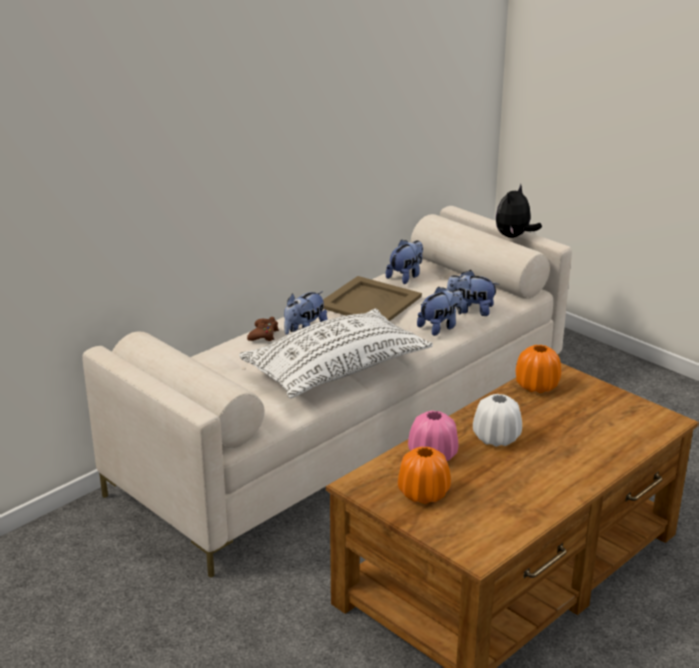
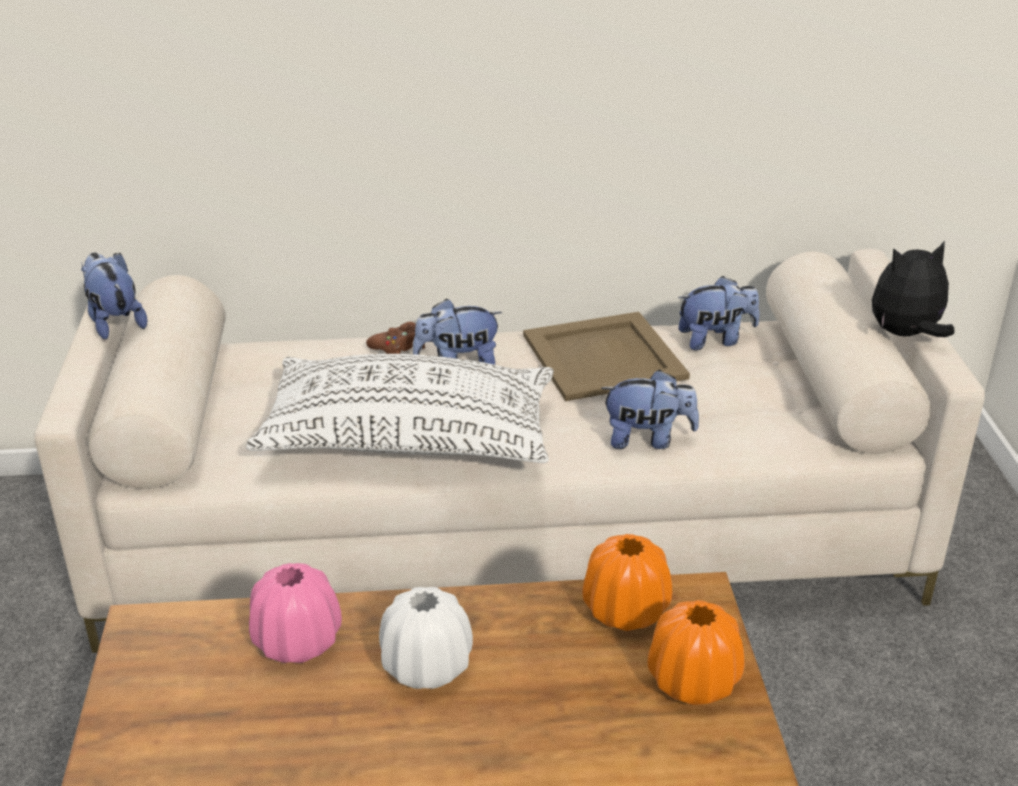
camera: 40 degrees right, 5 degrees up
orange vase [398,447,451,504] -> orange vase moved to [647,600,744,705]
plush toy [447,270,499,316] -> plush toy moved to [81,253,147,340]

